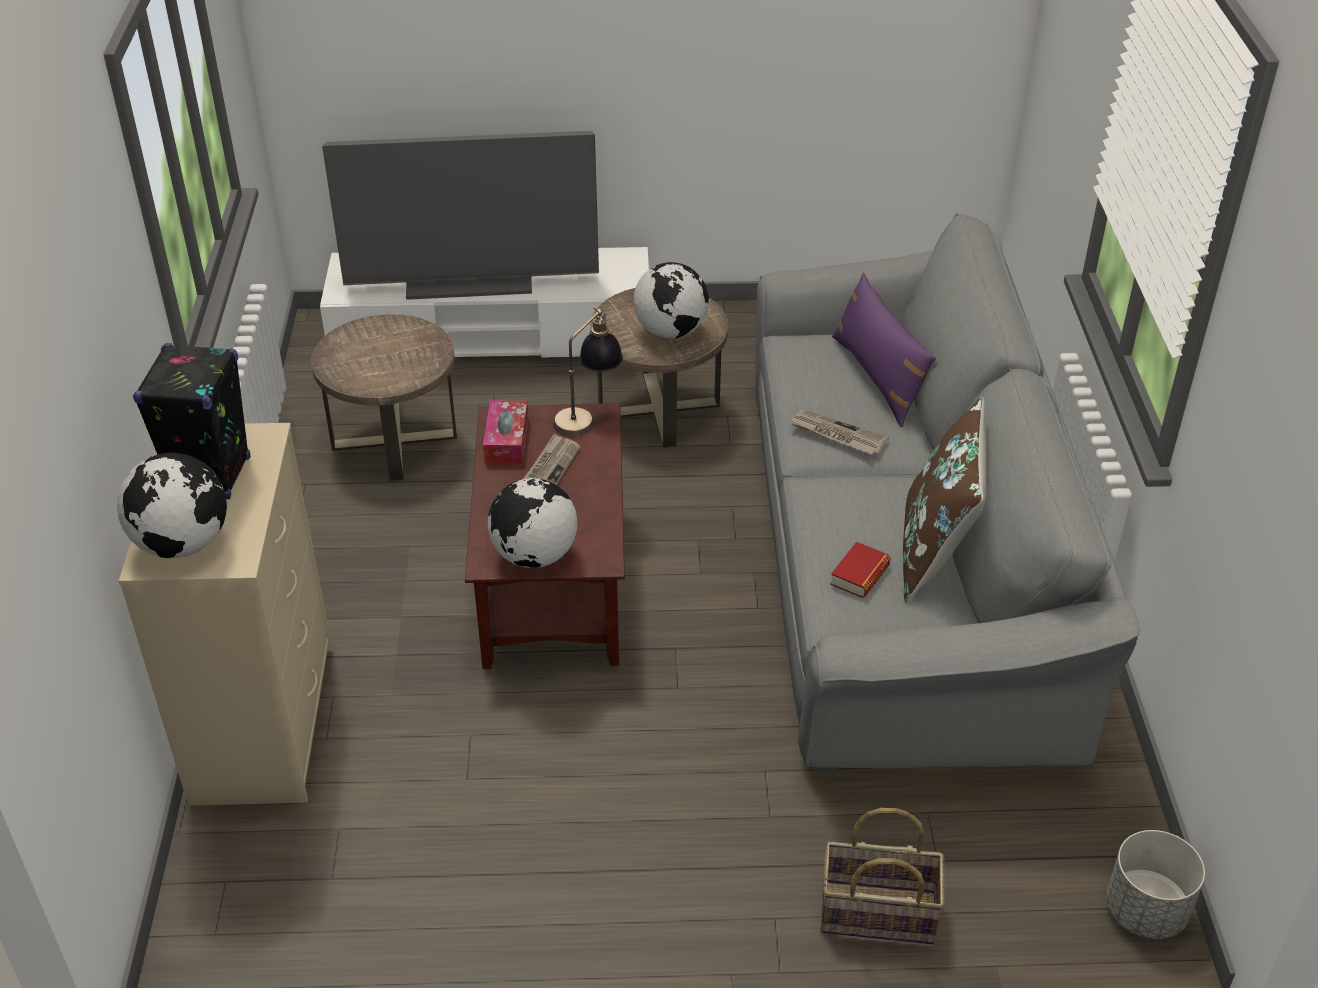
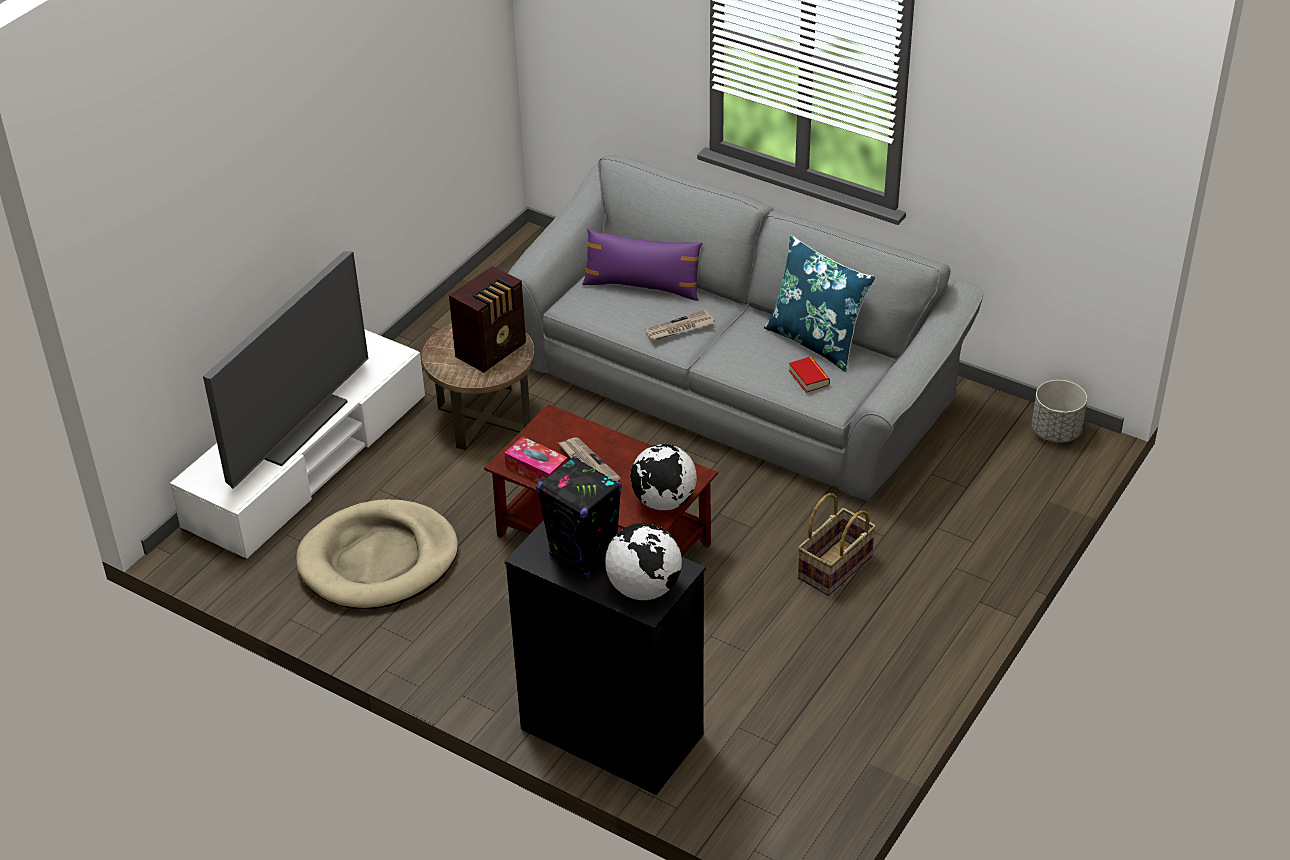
camera: 55 degrees left, 0 degrees up
beige dresser [119,423,332,806] -> black dresser [505,520,706,795]
brown side table [311,314,457,481] -> beige dog bed [296,499,458,609]
table lamp [553,307,623,437] -> none
globe [634,262,709,338] -> radio [449,266,526,373]
basket [821,808,945,944] -> basket moved to [798,493,876,596]
brown pillow [903,397,987,603] -> blue pillow [764,235,876,372]

